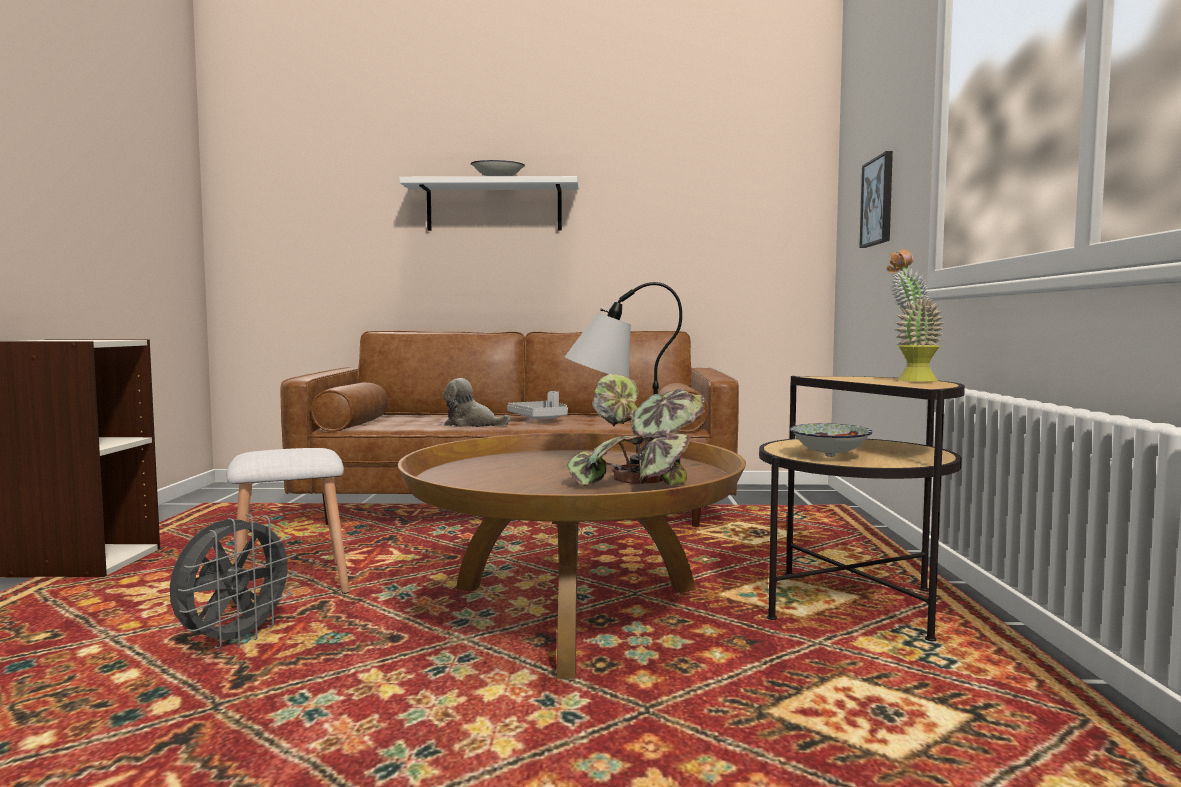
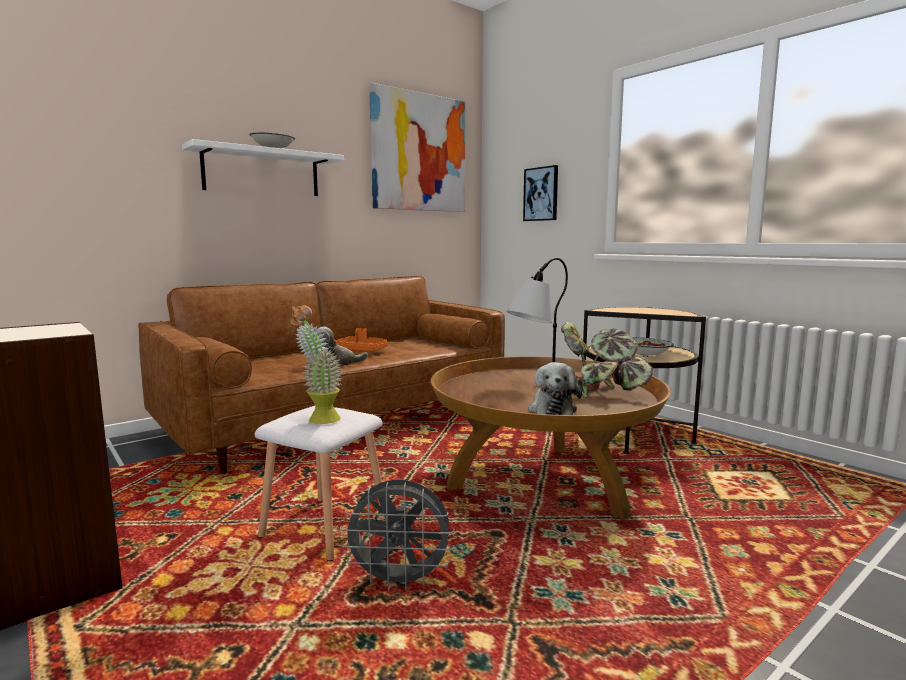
camera: 40 degrees left, 5 degrees up
grey fan [170,514,297,649] -> grey fan turned 105 degrees clockwise [340,480,455,591]
grey tray [507,391,568,420] -> orange tray [335,328,388,352]
potted plant [887,250,945,382] -> potted plant moved to [290,305,342,424]
none -> picture [369,83,465,212]
none -> plush toy [528,362,582,415]

